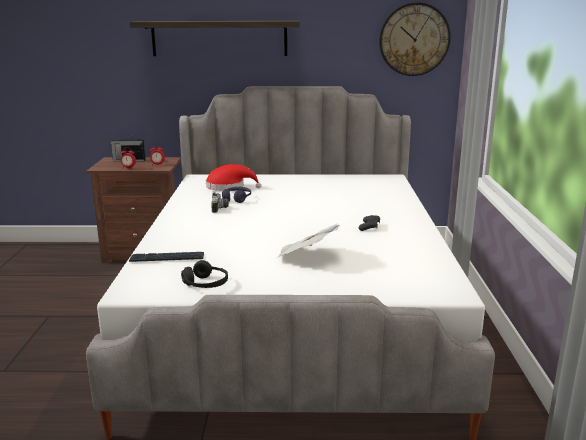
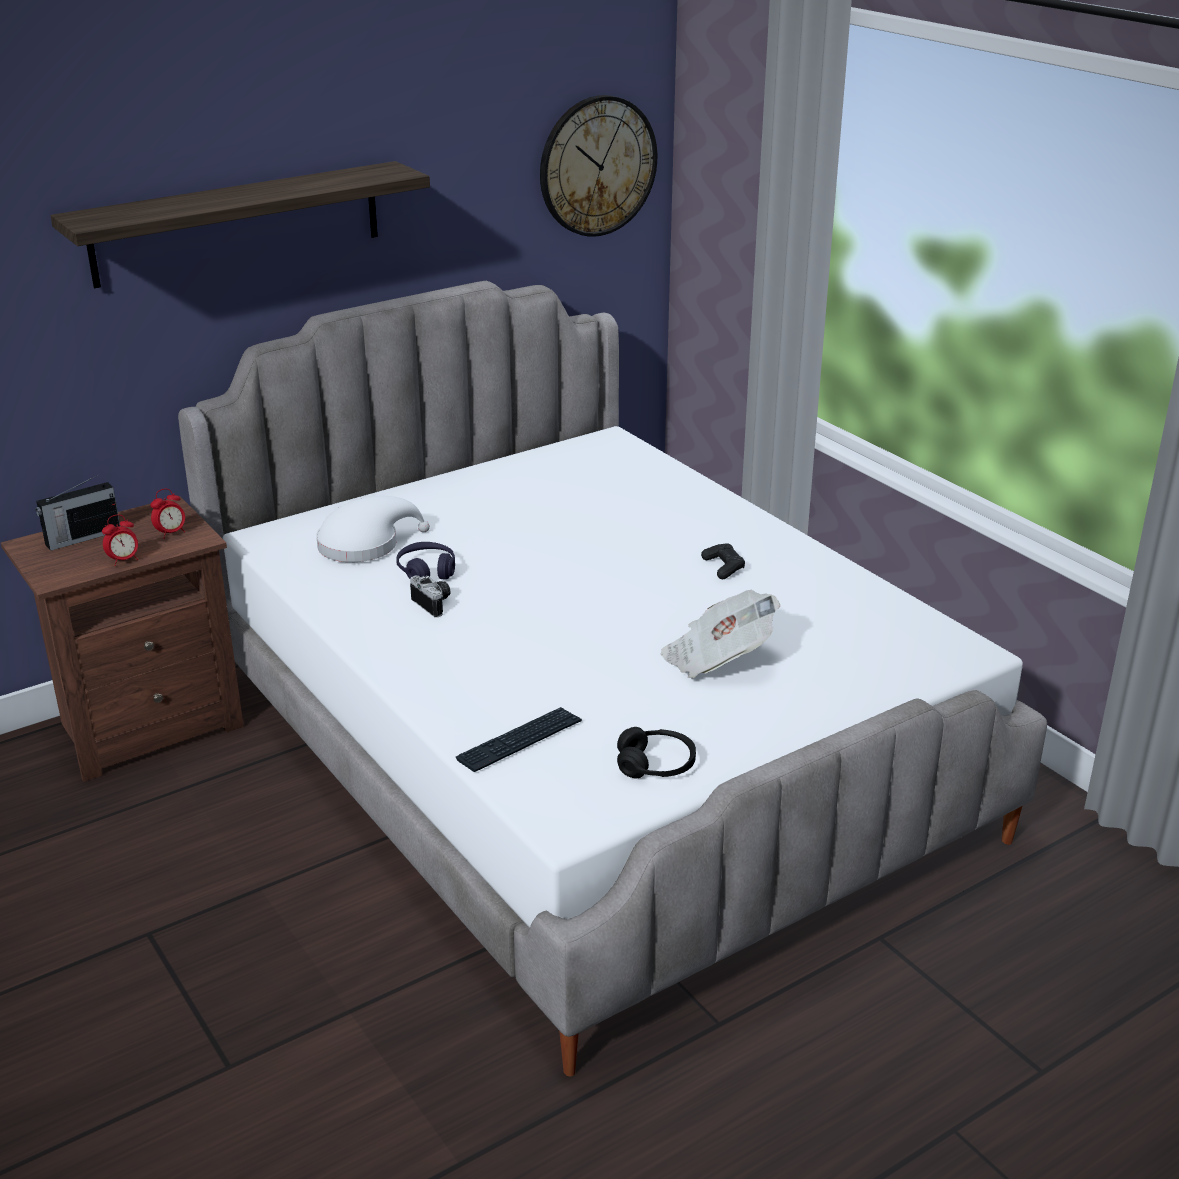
camera: 35 degrees left, 10 degrees up
red hat [206,164,261,191] -> white hat [316,496,430,562]

